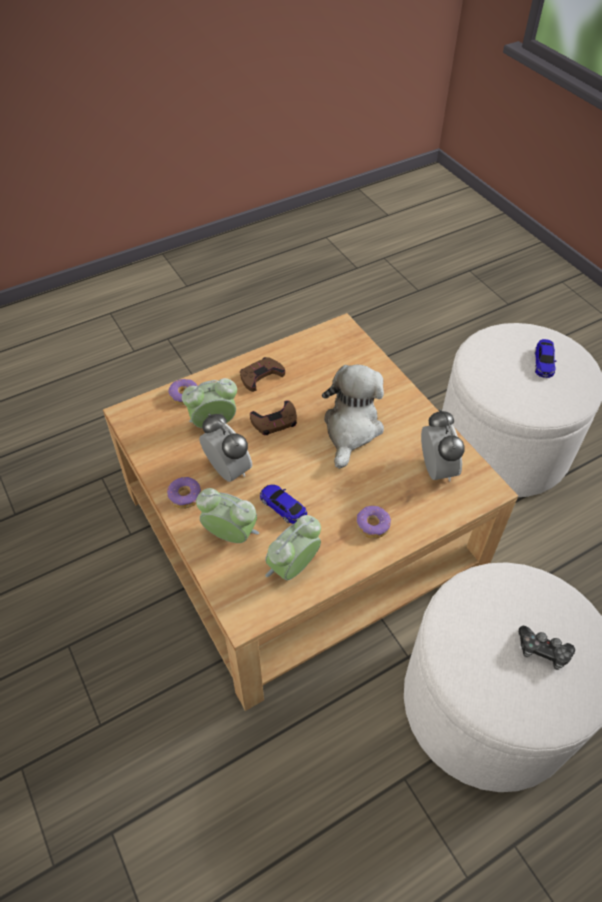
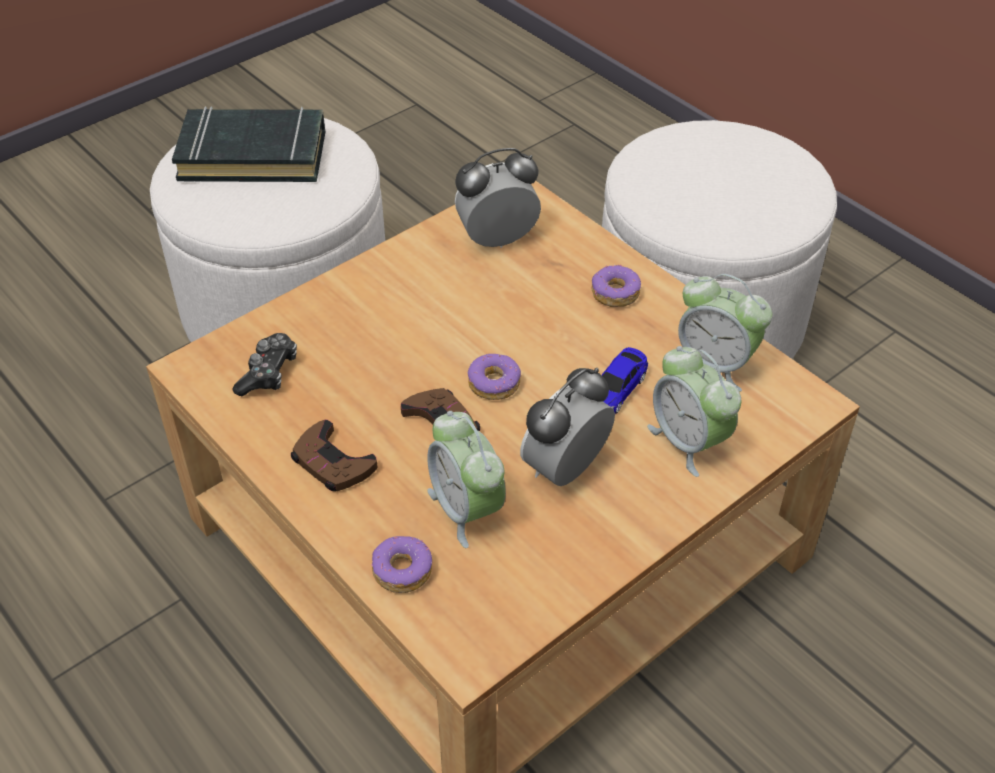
camera: 100 degrees left, 5 degrees down
donut [167,477,201,509] -> donut moved to [468,354,521,400]
alarm clock [196,488,259,543] -> alarm clock turned 45 degrees counterclockwise [647,346,741,477]
plush toy [322,365,384,469] -> none
game controller [519,626,575,670] -> game controller moved to [232,333,297,396]
toy car [535,339,556,378] -> black book [172,106,325,182]

